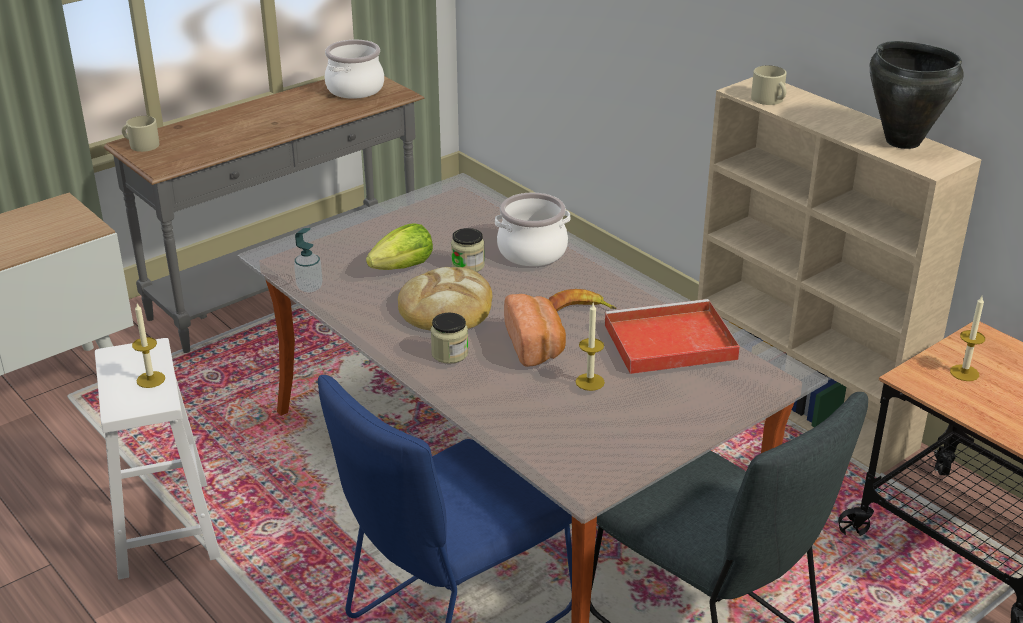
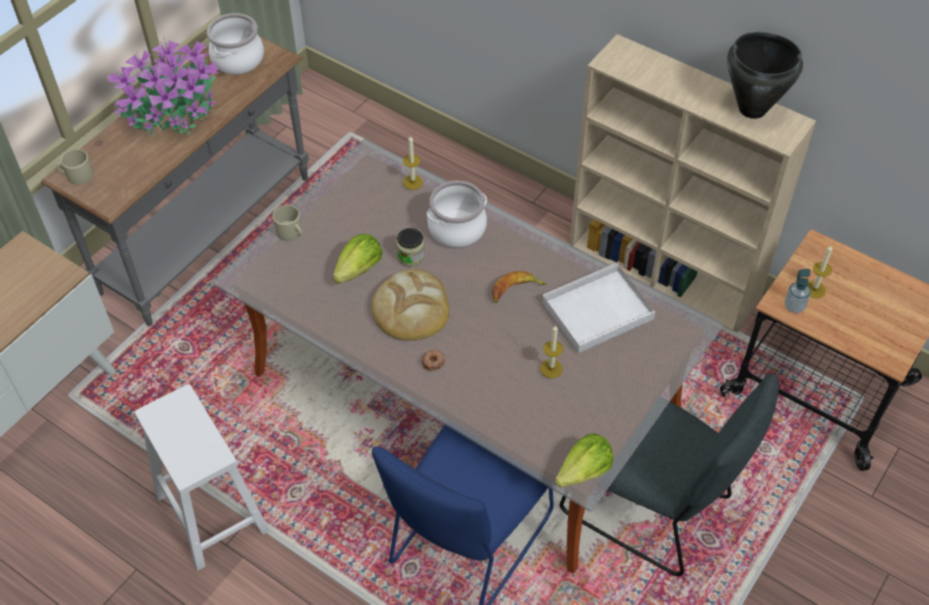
camera: 15 degrees left, 20 degrees up
candle [132,303,165,388] -> candle moved to [403,135,423,190]
soap dispenser [294,228,322,292] -> soap dispenser moved to [784,269,811,313]
jar [431,313,468,364] -> donut [422,350,445,371]
bread [504,294,566,367] -> none
red tray [604,299,740,374] -> white tray [542,263,655,353]
beige mug [751,65,787,105] -> beige mug moved to [273,205,302,241]
none -> potted plant [107,39,219,136]
none -> lettuce [555,433,613,487]

